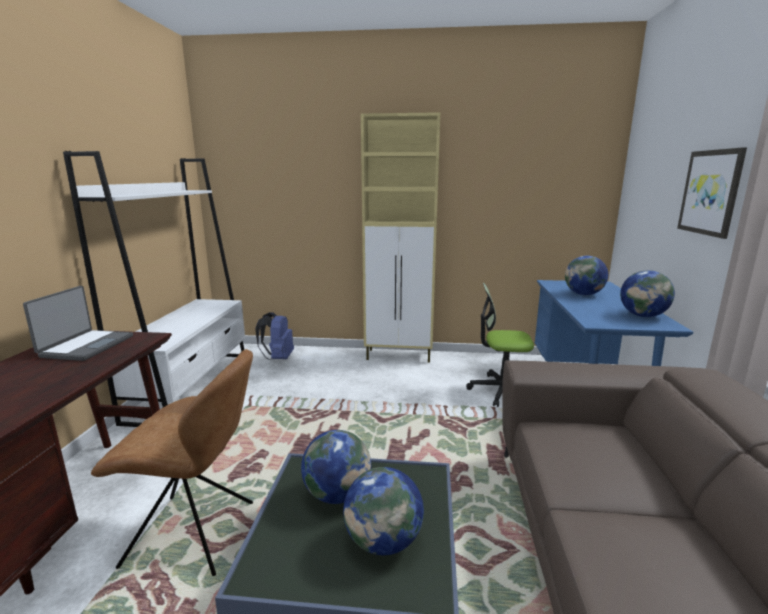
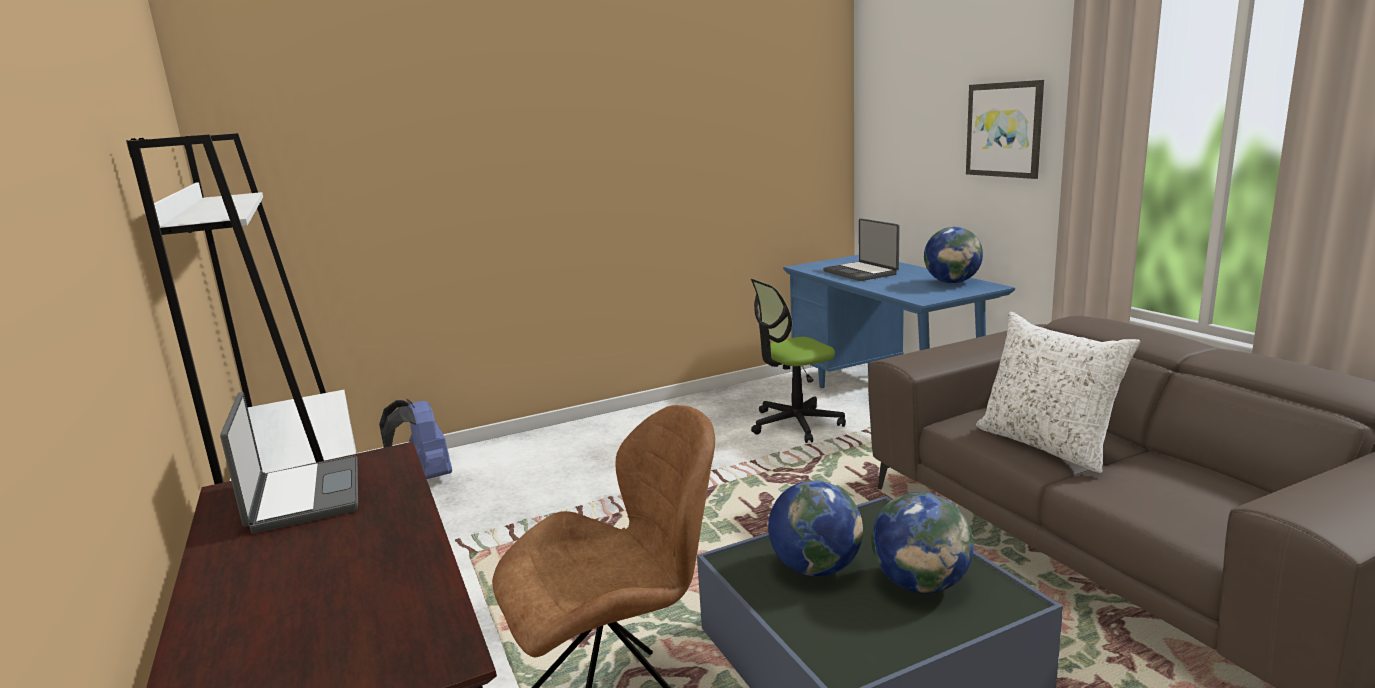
camera: 30 degrees left, 0 degrees up
beige cabinet [361,112,440,363] -> none
globe [565,256,608,295] -> laptop [823,218,900,281]
none -> white pillow [976,312,1140,473]

